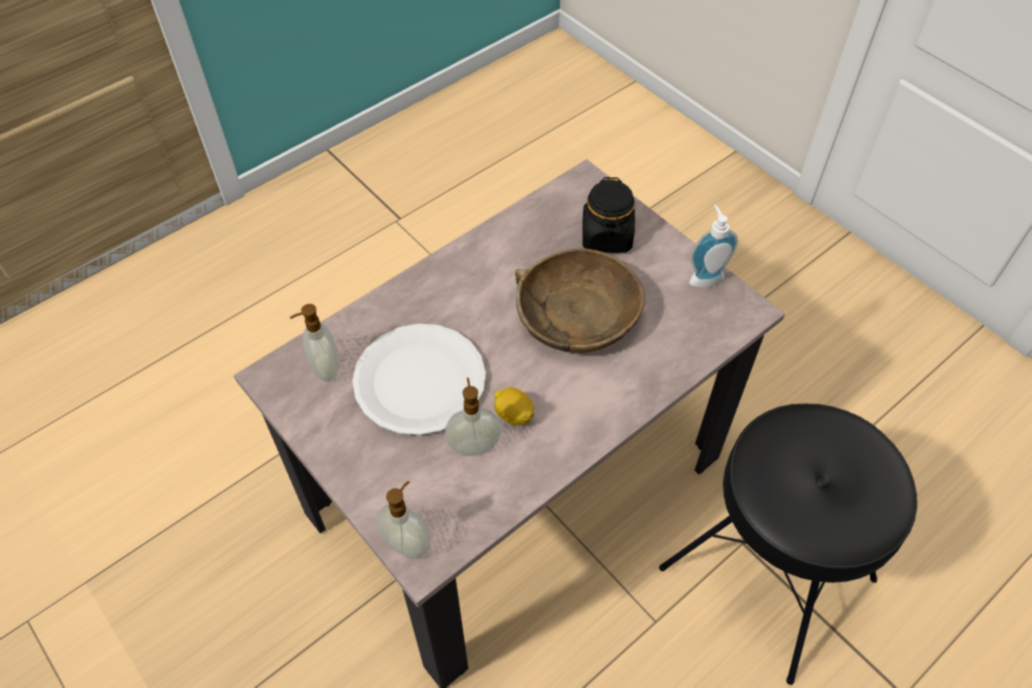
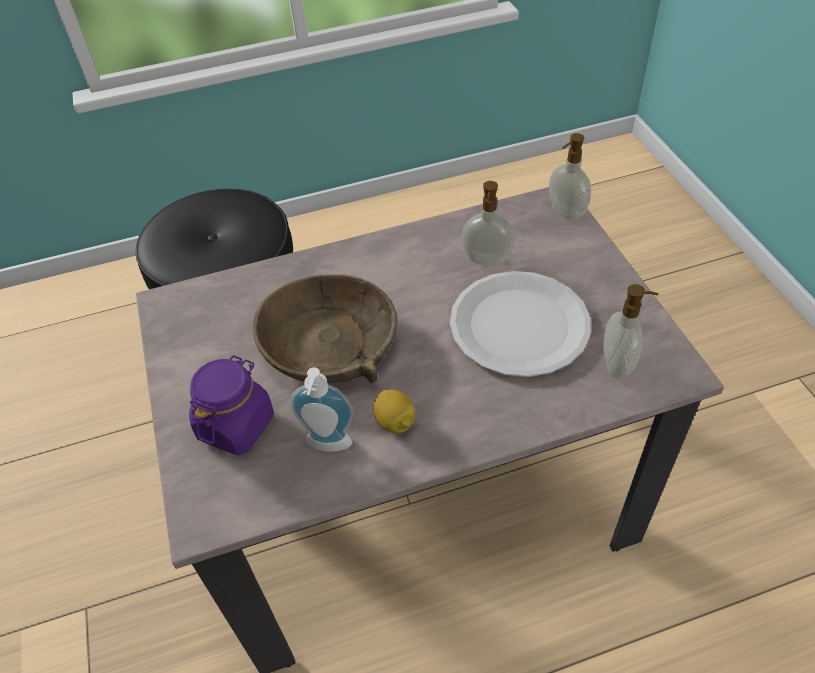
camera: 155 degrees left, 5 degrees down
lemon [494,387,534,425] -> lemon moved to [374,389,415,434]
black jar [582,177,635,253] -> purple jar [189,355,274,455]
soap dispenser [689,205,738,288] -> soap dispenser moved to [290,367,354,452]

